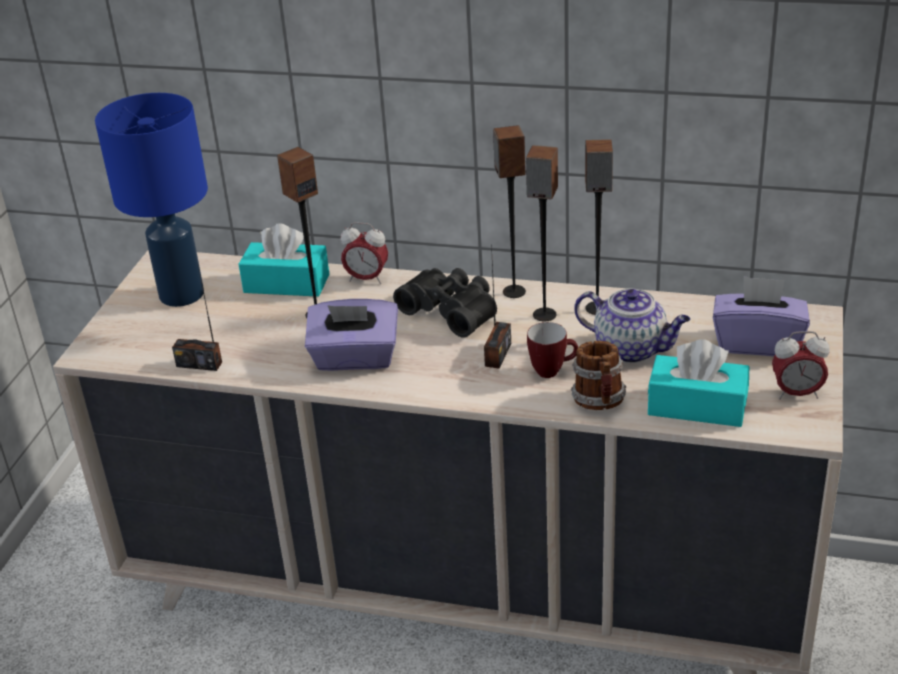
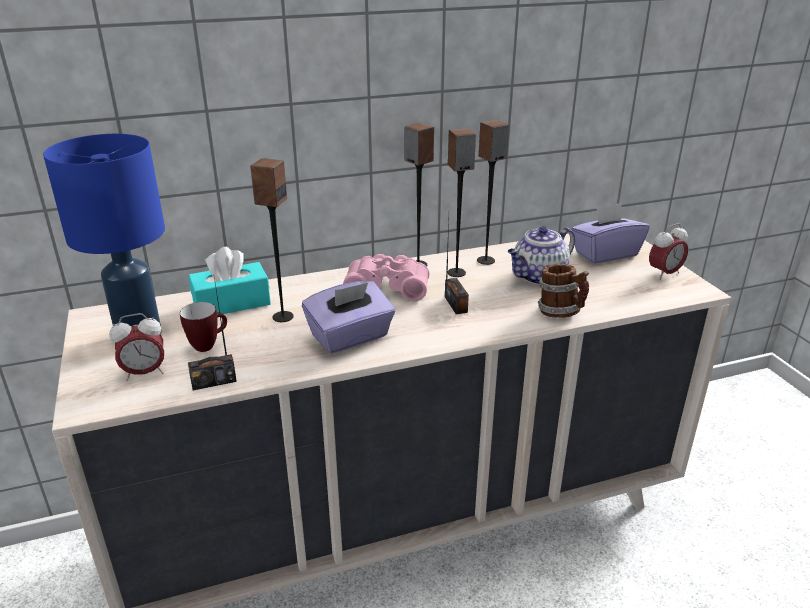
camera: 35 degrees left, 5 degrees down
alarm clock [340,222,388,284] -> alarm clock moved to [109,313,164,381]
black binoculars [393,268,497,338] -> pink binoculars [343,254,429,301]
mug [527,322,578,378] -> mug moved to [180,302,227,352]
teapot [574,288,690,363] -> teapot turned 150 degrees clockwise [508,226,575,285]
turquoise tissue box [648,339,749,427] -> none

